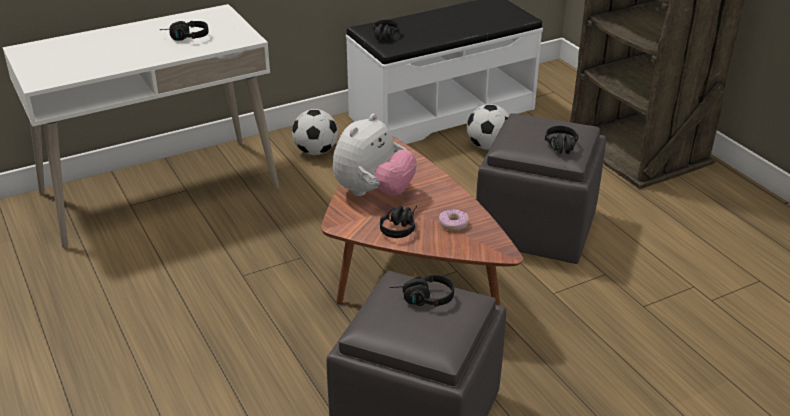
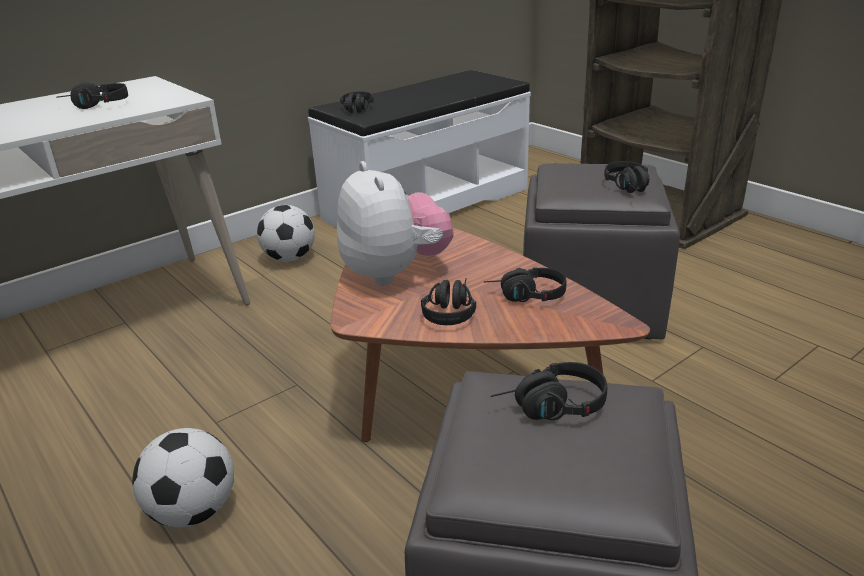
camera: 10 degrees left, 5 degrees down
plush toy [333,114,417,196] -> plush toy turned 45 degrees counterclockwise [337,161,454,286]
donut [439,209,469,231] -> black headphones [484,267,567,302]
football [467,104,509,150] -> football moved to [132,428,234,527]

